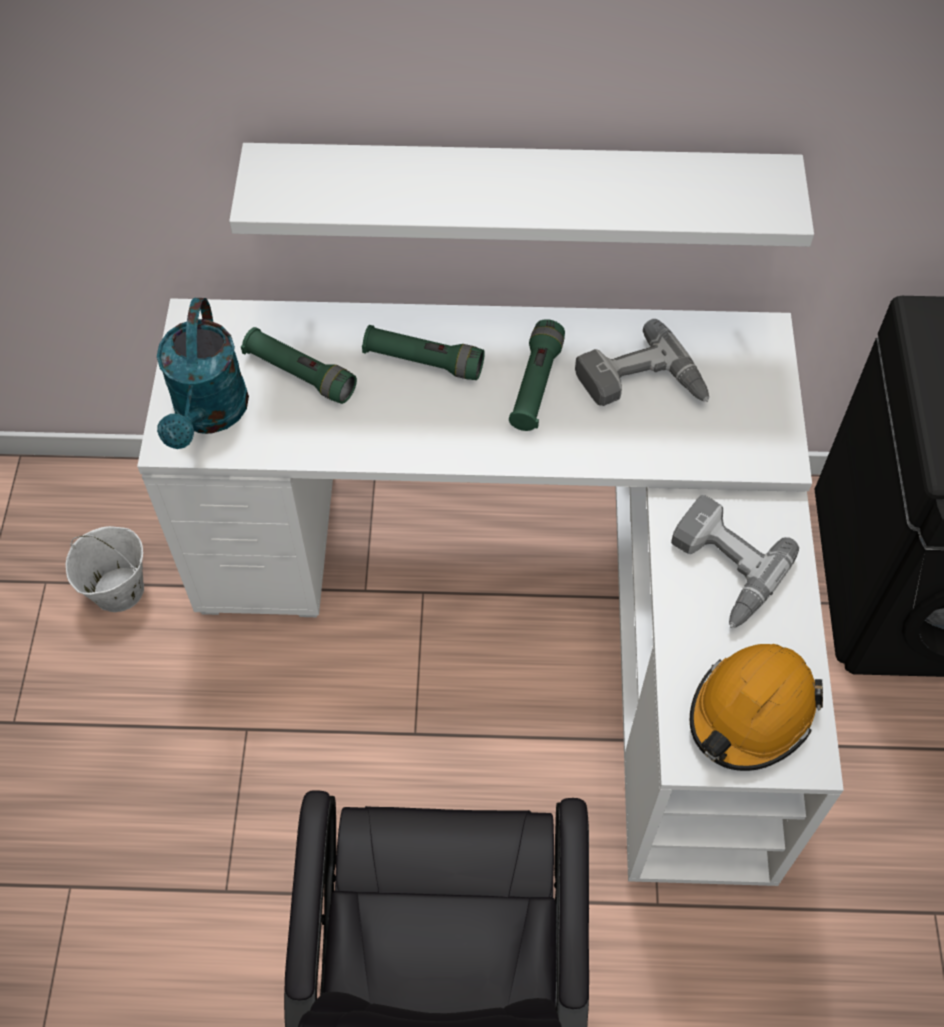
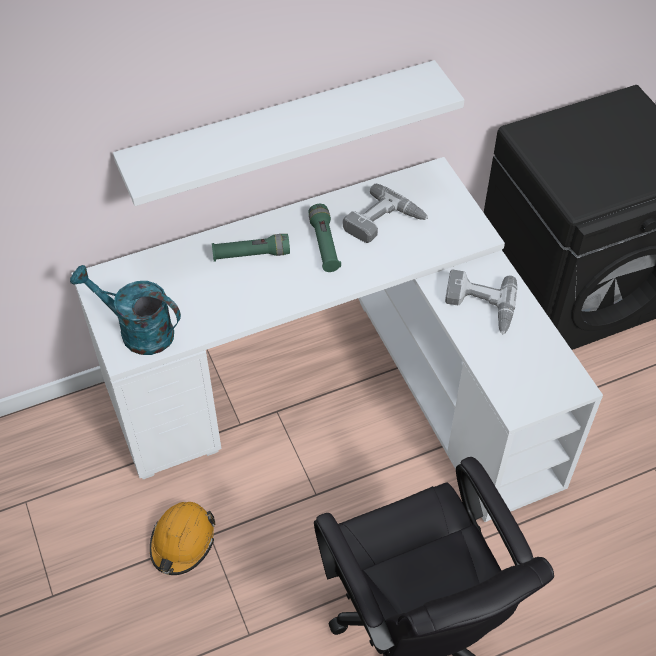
camera: 25 degrees left, 5 degrees down
white bucket [65,526,144,612] -> none
turquoise watering can [157,298,249,449] -> turquoise watering can turned 135 degrees clockwise [70,265,181,355]
green flashlight [241,327,357,404] -> none
orange hard hat [690,644,823,771] -> orange hard hat moved to [150,502,216,575]

